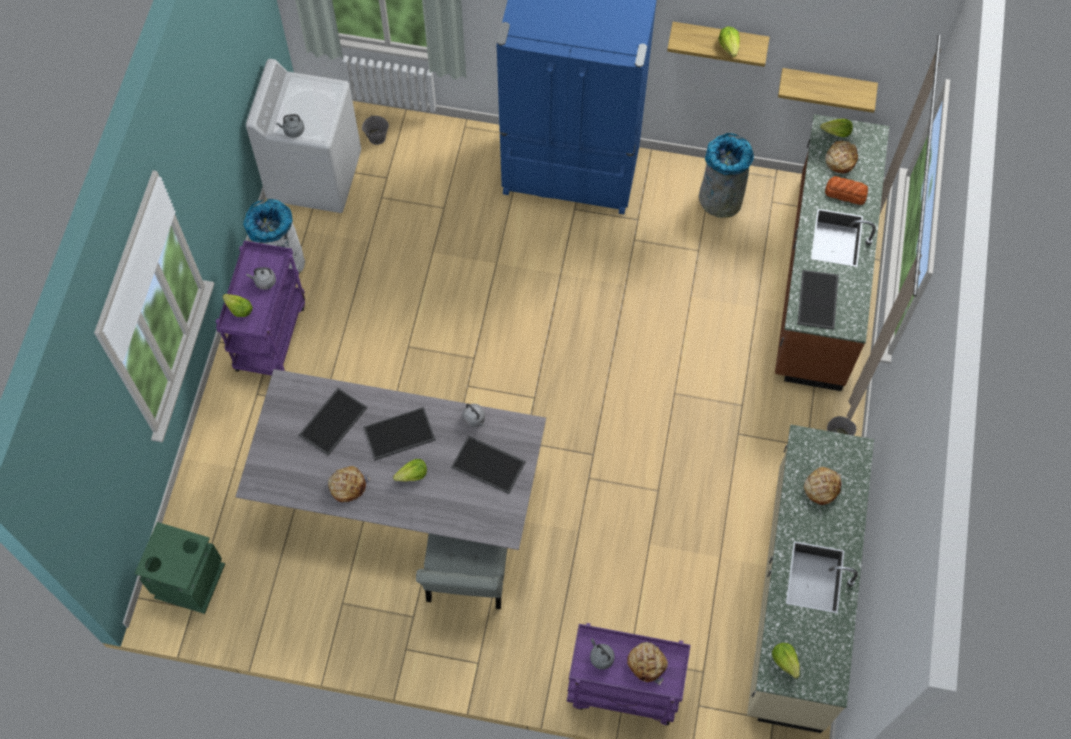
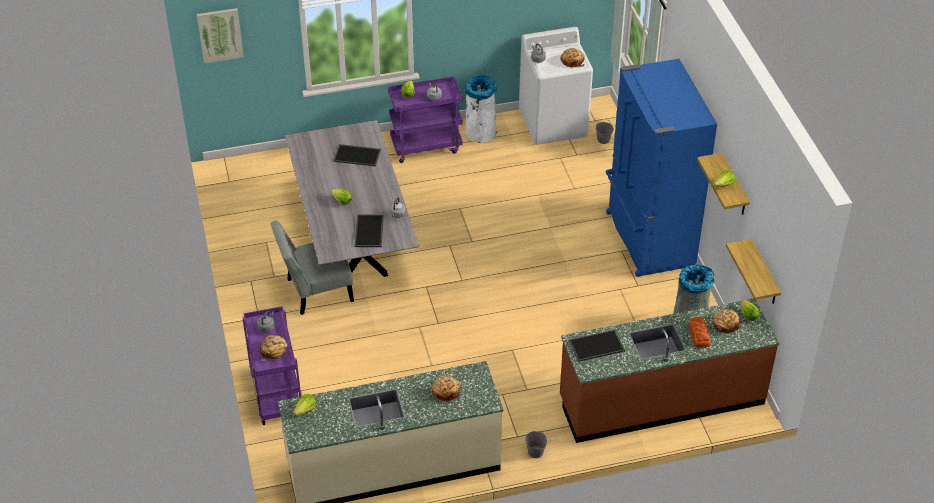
camera: 65 degrees right, 20 degrees down
green trash can [134,522,225,614] -> none
bread [328,466,371,502] -> bread moved to [561,48,585,68]
tray [363,407,436,460] -> none
none -> picture [197,8,244,63]

